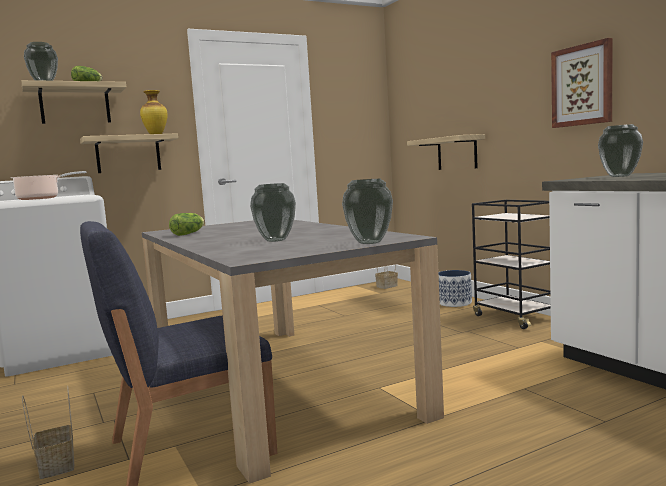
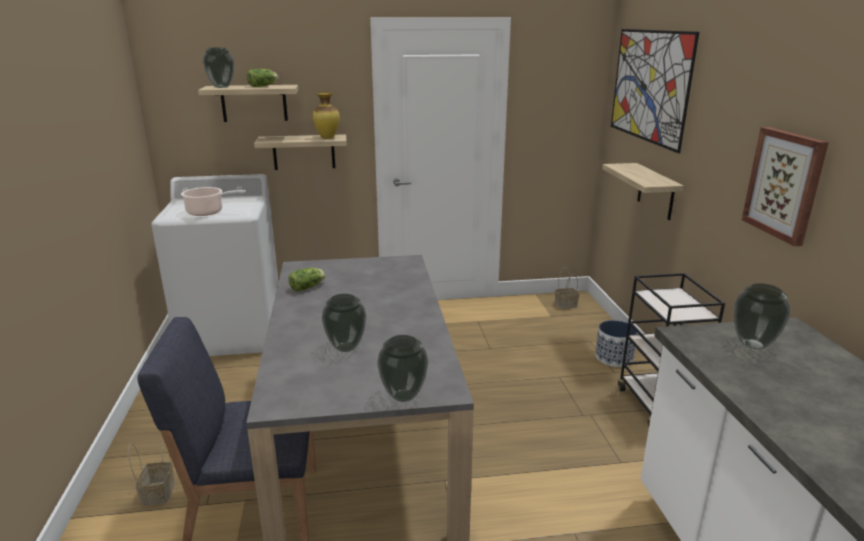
camera: 20 degrees right, 15 degrees up
none -> picture [611,29,699,153]

